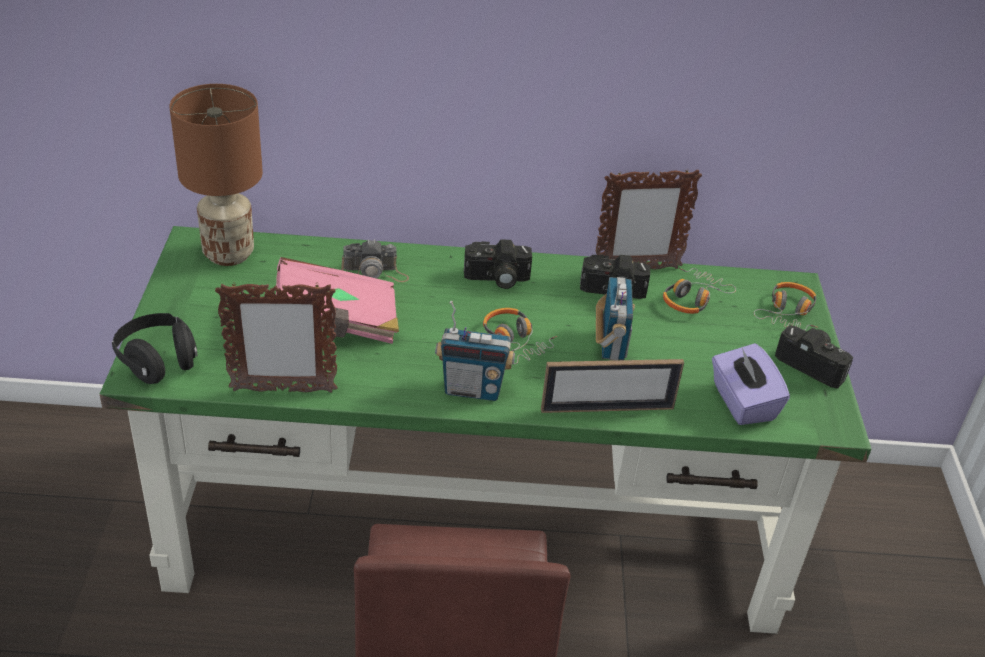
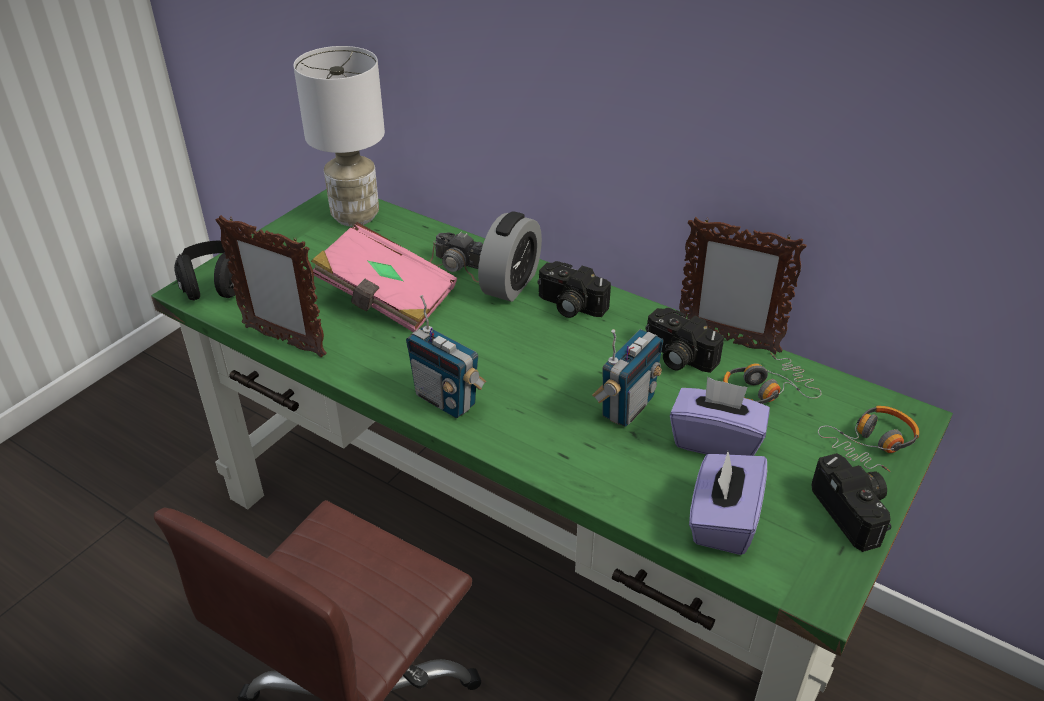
camera: 35 degrees right, 0 degrees up
brown table lamp [170,84,263,266] -> white table lamp [293,46,385,226]
headphones [483,308,557,364] -> none
picture frame [541,359,684,413] -> none
none -> alarm clock [478,211,542,302]
none -> purple tissue box [670,377,770,456]

